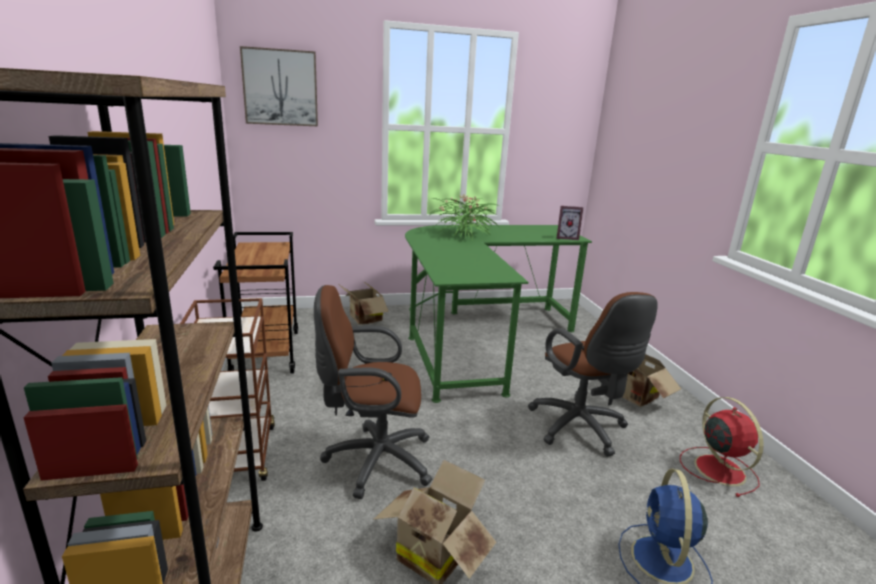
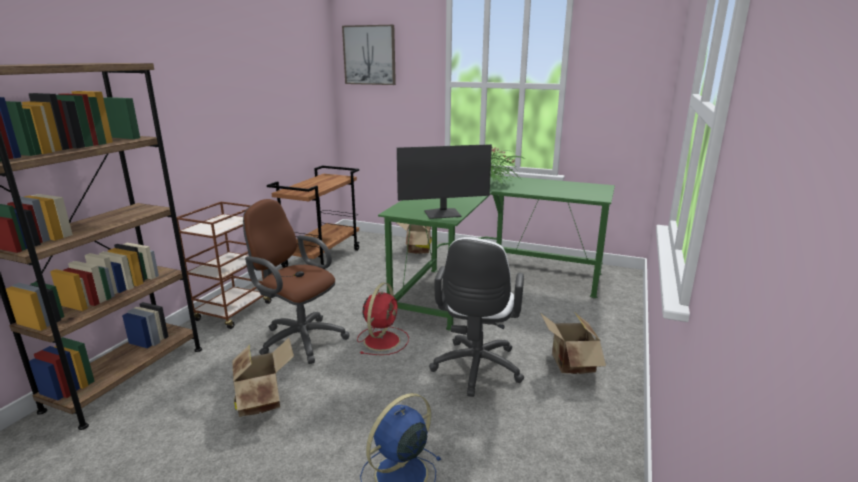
camera: 35 degrees right, 0 degrees up
brown office chair [528,292,658,457] -> white office chair [429,237,524,397]
picture frame [557,206,584,240] -> none
red fan [680,397,764,497] -> red fan moved to [357,283,409,355]
none -> monitor [397,144,492,219]

